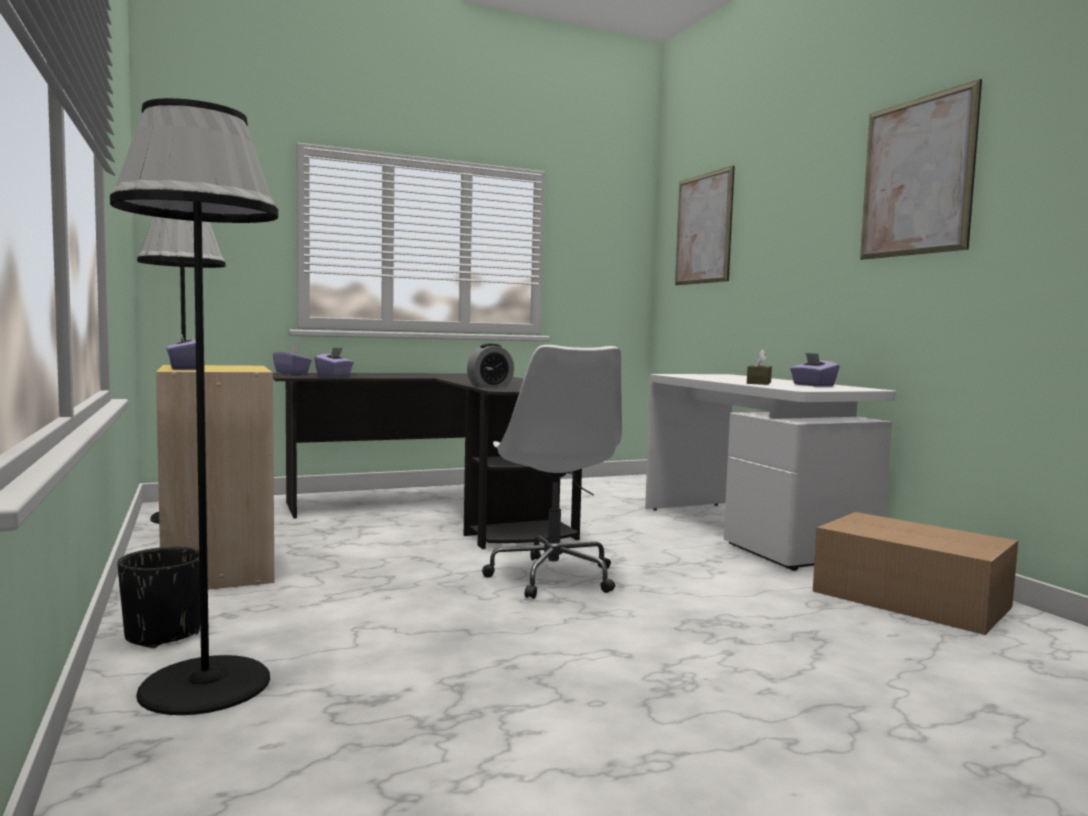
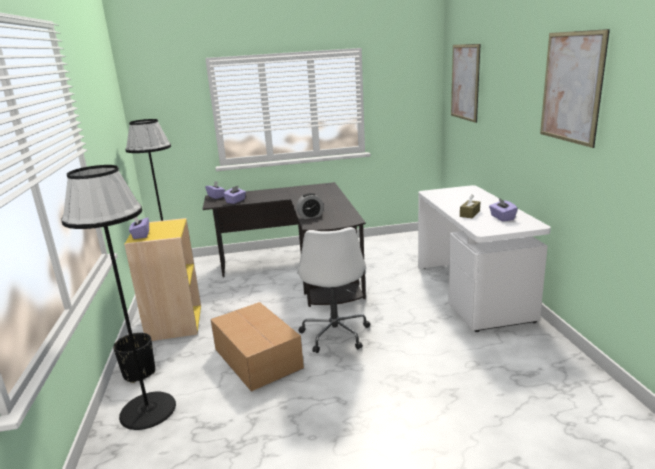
camera: 15 degrees right, 15 degrees up
cardboard box [813,512,1018,635] -> cardboard box moved to [211,302,304,392]

